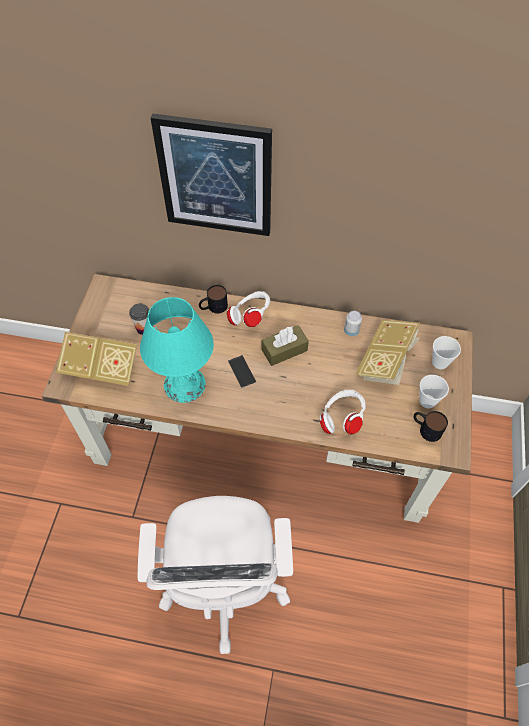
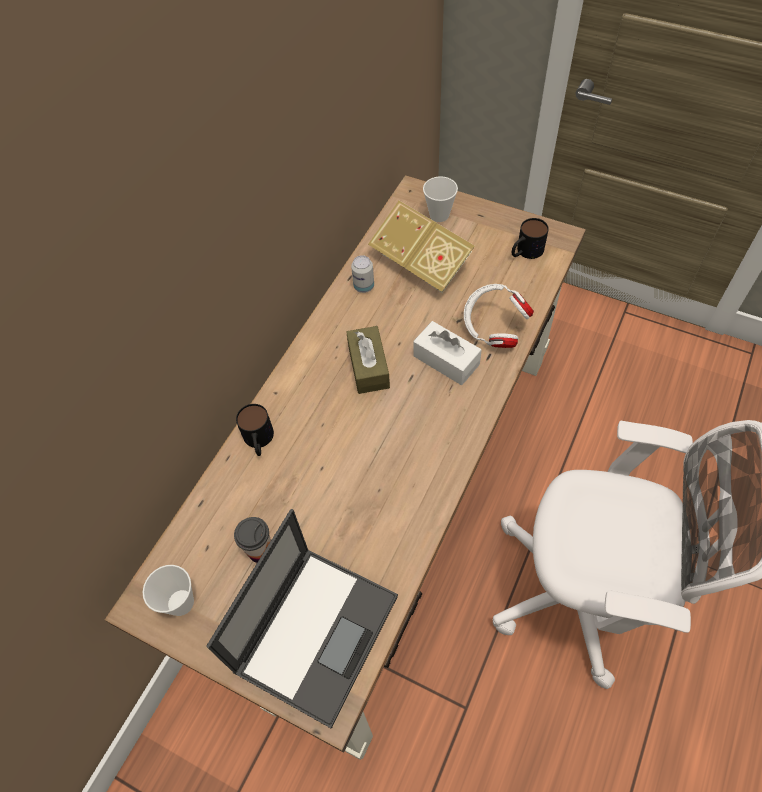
camera: 70 degrees left, 0 degrees up
book [56,332,137,386] -> laptop [206,509,398,728]
turquoise table lamp [140,297,214,403] -> none
picture [151,113,272,236] -> none
white headphones [227,291,270,327] -> none
phone [228,355,256,388] -> none
cup [420,375,449,408] -> cup moved to [142,565,194,616]
none -> white tissue box [413,321,482,385]

